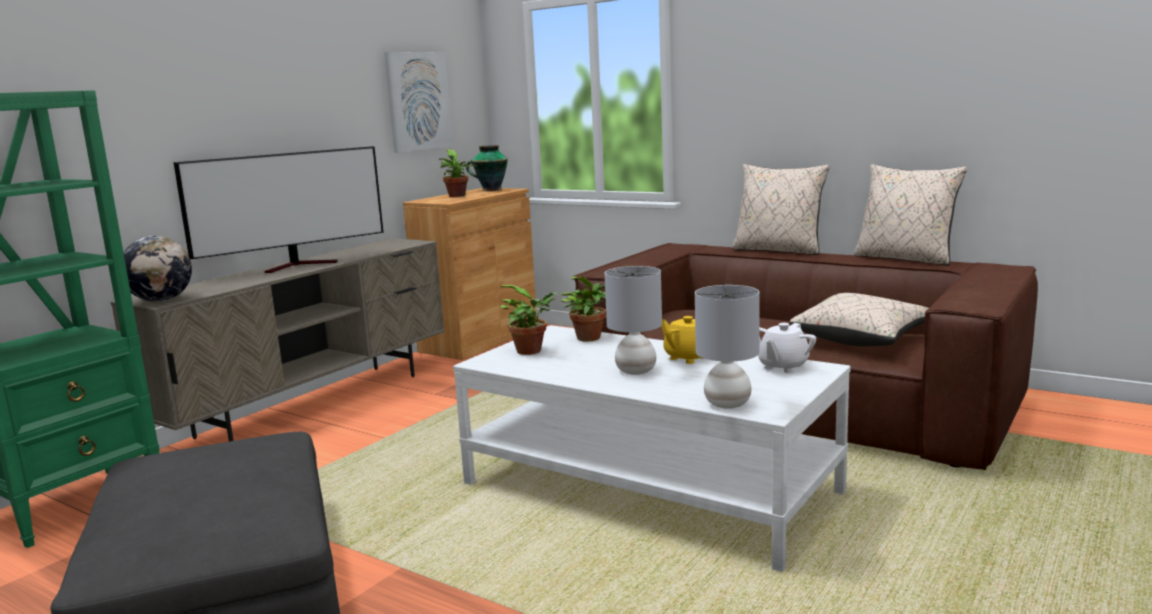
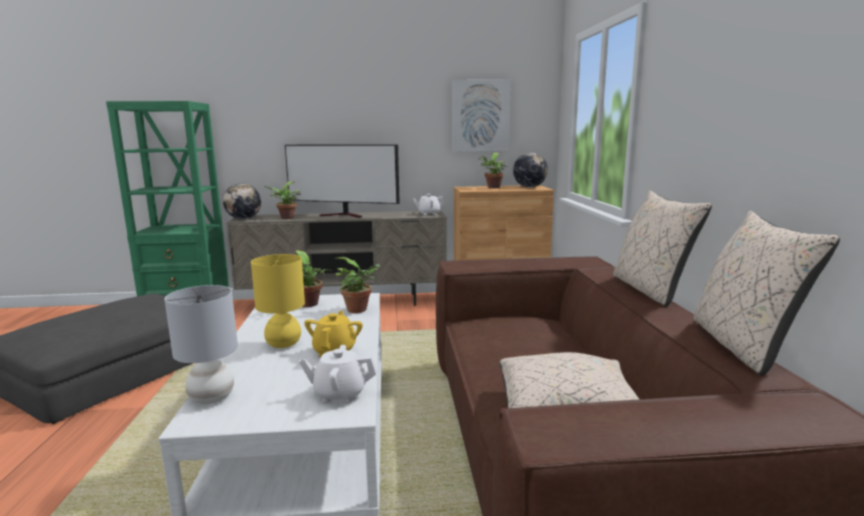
camera: 50 degrees right, 0 degrees up
vase [466,145,508,191] -> globe [513,153,548,188]
grey table lamp [605,266,662,375] -> yellow table lamp [251,254,305,348]
none -> potted plant [265,182,301,219]
none -> white teapot [413,194,444,215]

